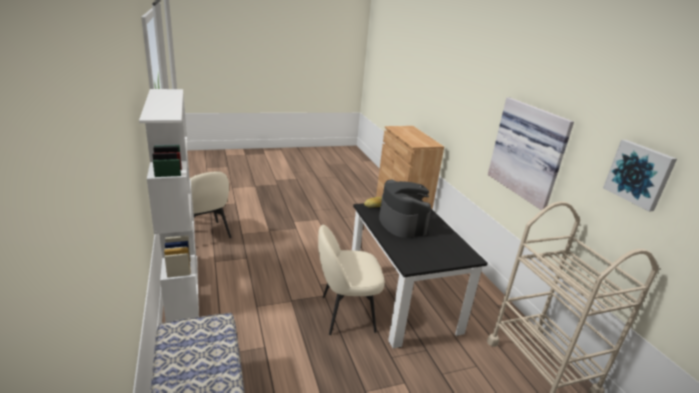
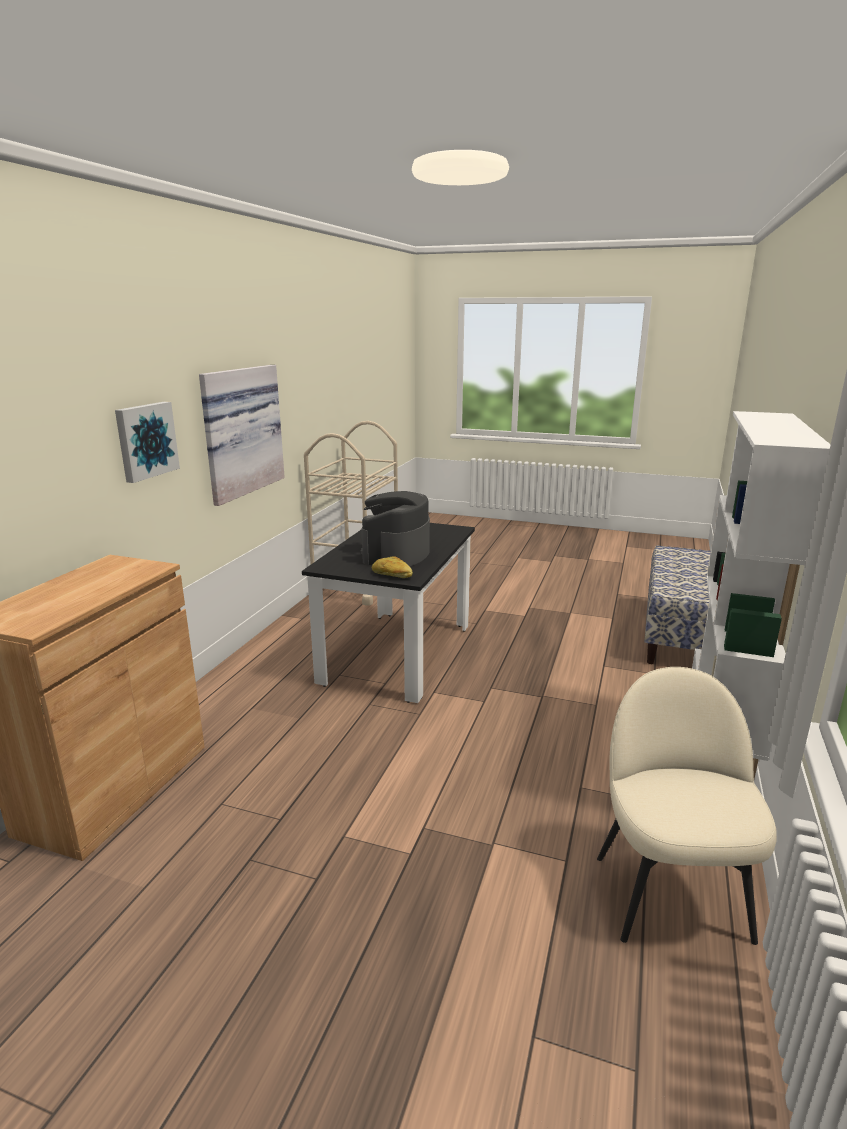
camera: 140 degrees left, 5 degrees down
beige chair [318,224,385,335] -> none
picture [603,140,677,212] -> picture moved to [115,401,180,483]

